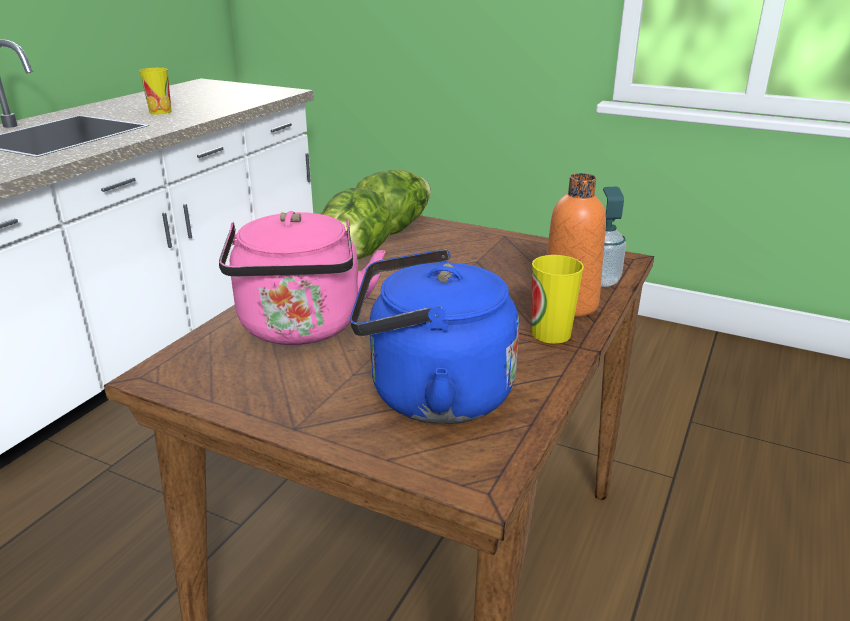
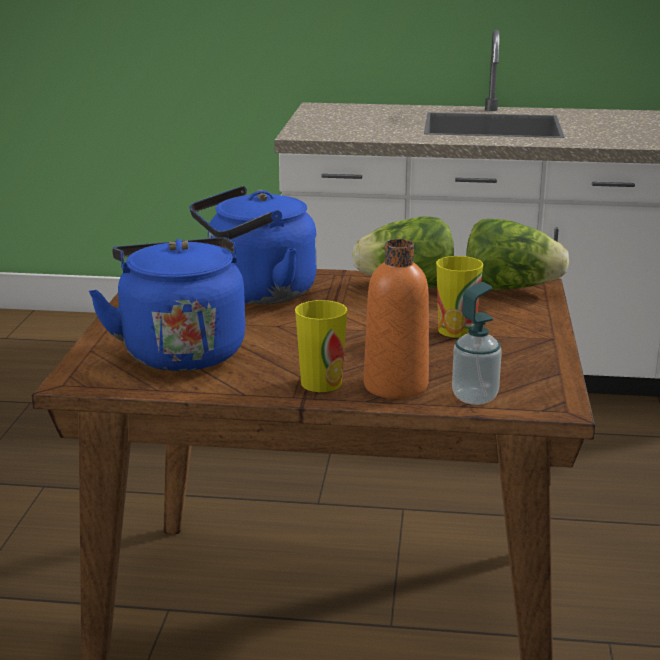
camera: 70 degrees right, 5 degrees down
cup [139,68,171,114] -> cup moved to [436,256,483,338]
pink kettle [219,211,385,345] -> blue kettle [189,186,317,304]

